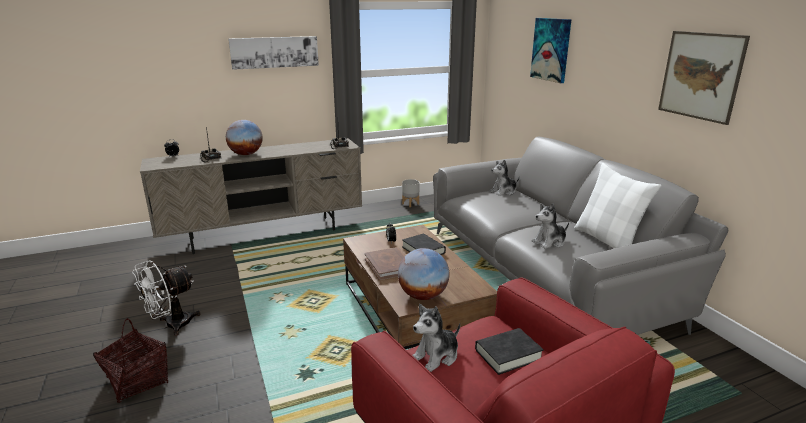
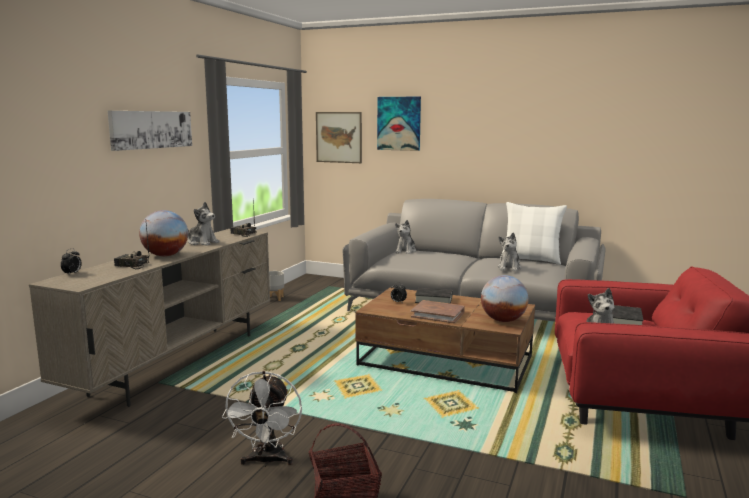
camera: 45 degrees left, 10 degrees down
picture [658,31,750,125] -> picture moved to [316,112,362,163]
none -> plush toy [188,202,220,246]

